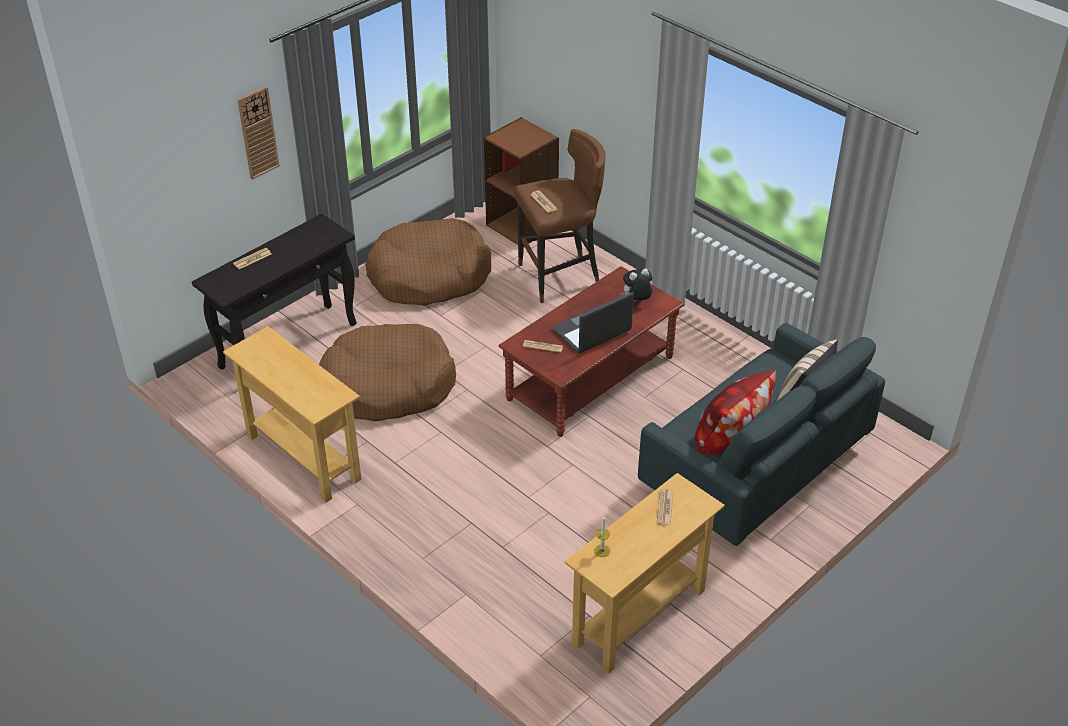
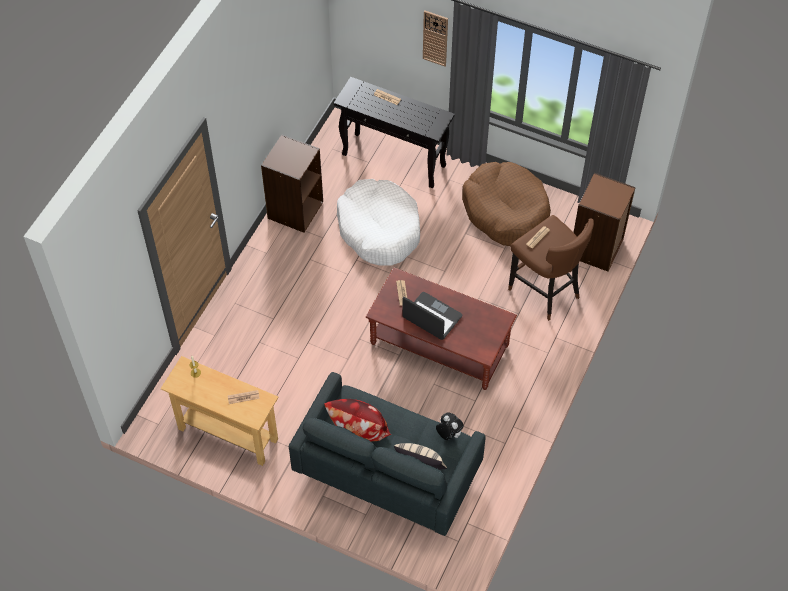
camera: 70 degrees right, 15 degrees up
beige console table [223,326,361,503] -> brown bookcase [261,134,323,233]
brown dog bed [319,324,456,421] -> white dog bed [337,179,420,266]
plush toy [621,268,652,301] -> plush toy moved to [436,413,464,440]

